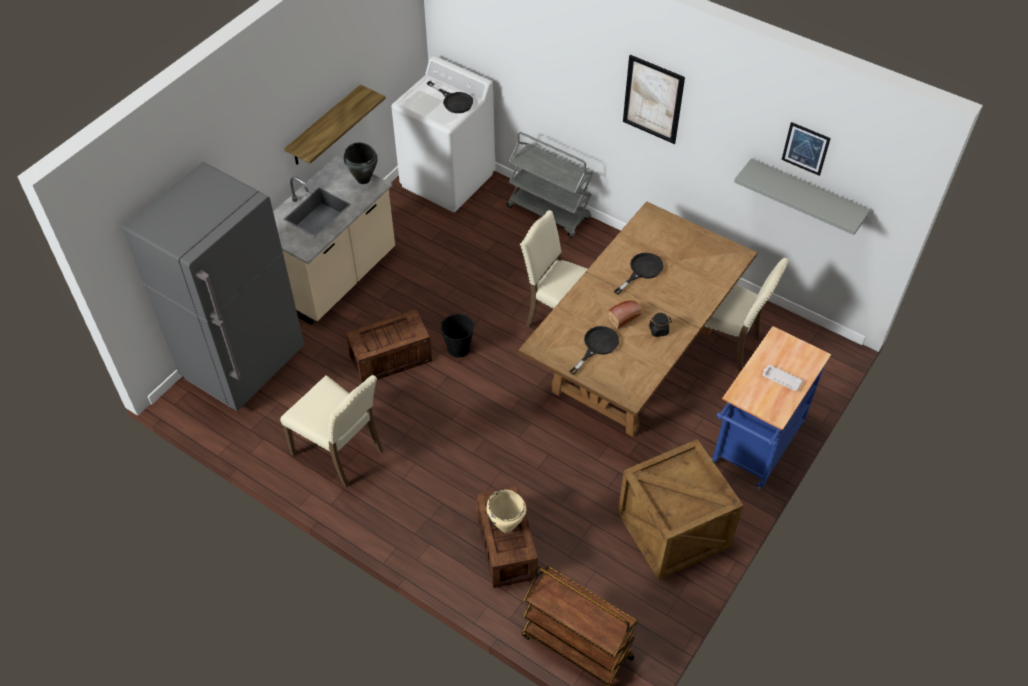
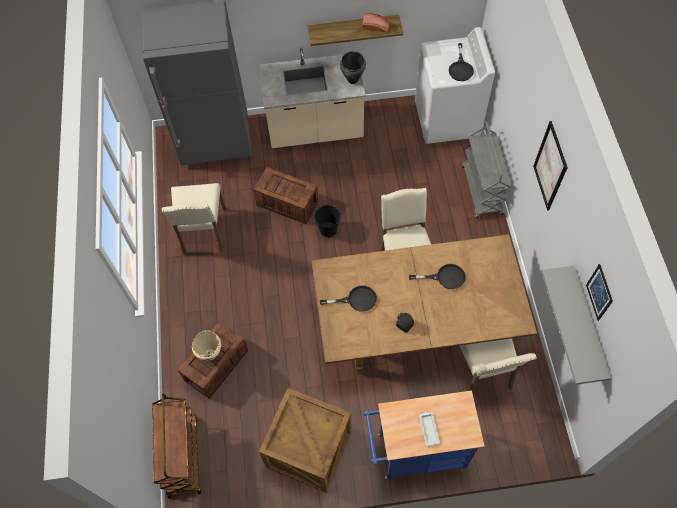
camera: 50 degrees right, 10 degrees up
bread [608,301,642,329] -> bread moved to [363,13,389,32]

